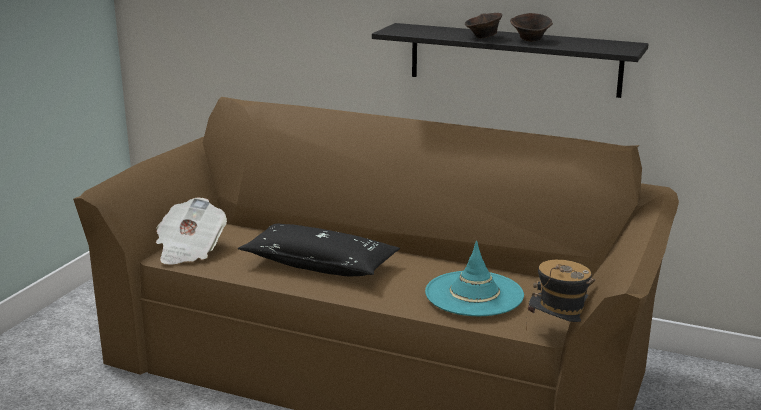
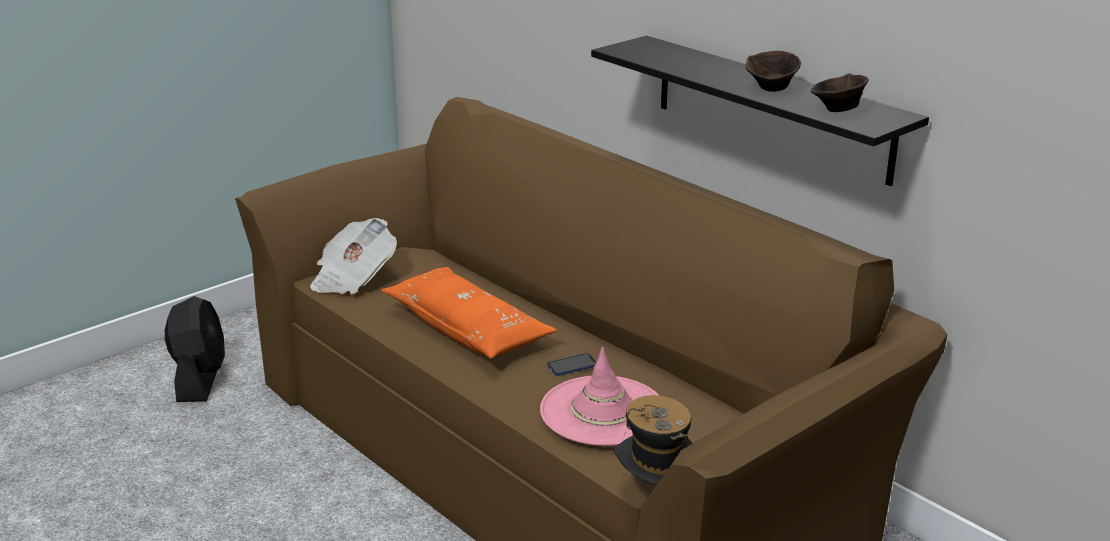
camera: 25 degrees right, 5 degrees up
black pillow [238,224,400,277] -> orange pillow [381,267,557,359]
turquoise hat [425,241,524,316] -> pink hat [540,346,660,446]
brown bowl [465,13,502,38] -> brown bowl moved to [811,73,869,112]
none -> black fan [165,296,225,402]
none -> phone [547,353,596,376]

